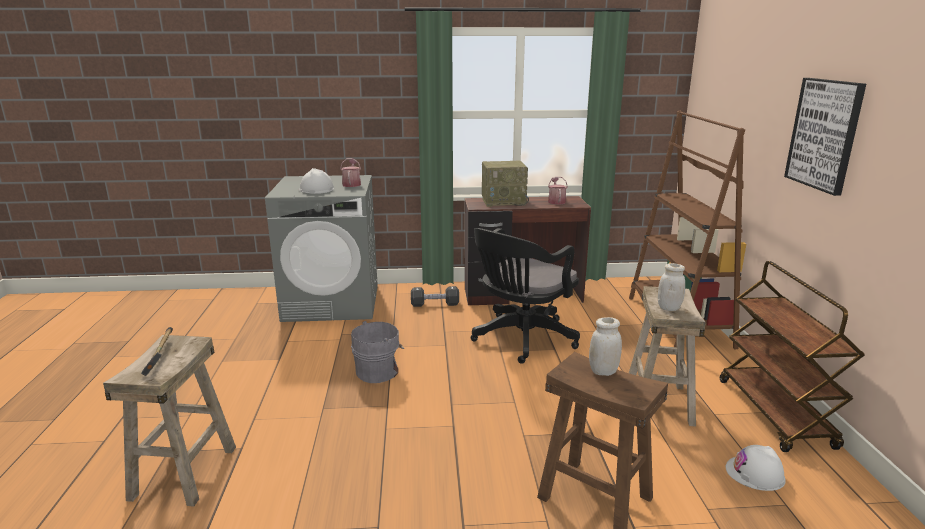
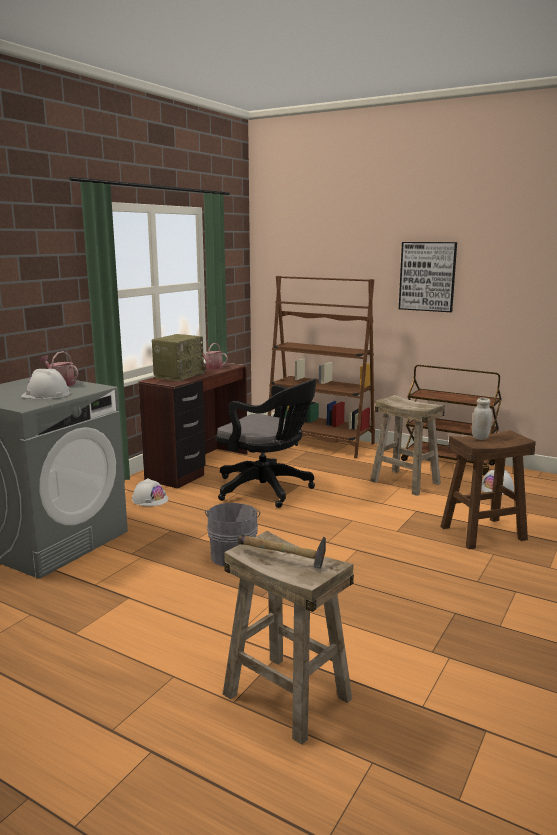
camera: 55 degrees left, 5 degrees down
black dumbbell [411,286,459,307] -> white hard hat [132,478,168,506]
black office chair [471,228,580,364] -> black office chair turned 45 degrees counterclockwise [216,378,317,508]
white jar [658,263,685,311] -> none

